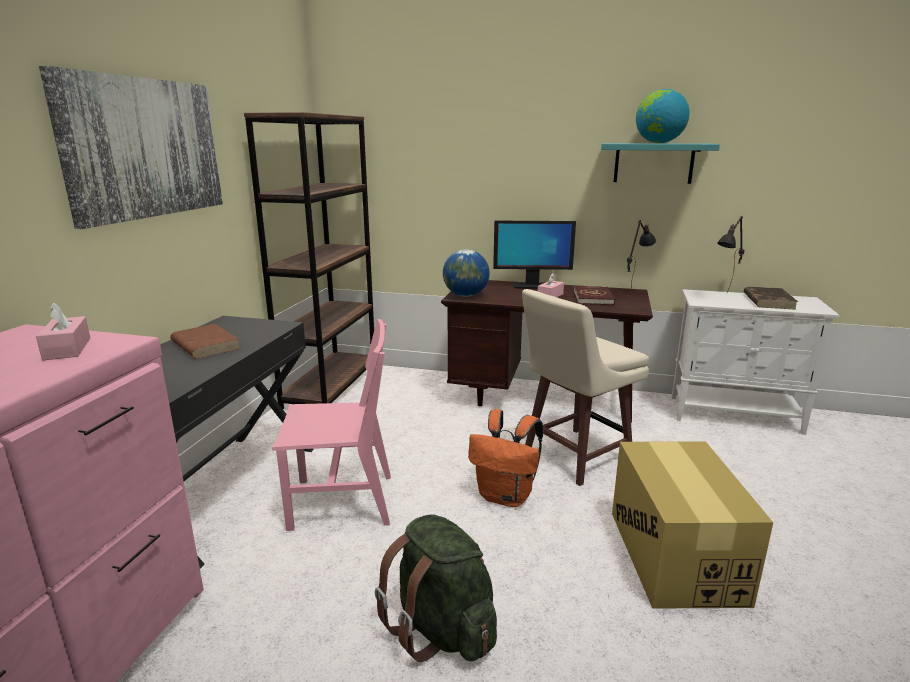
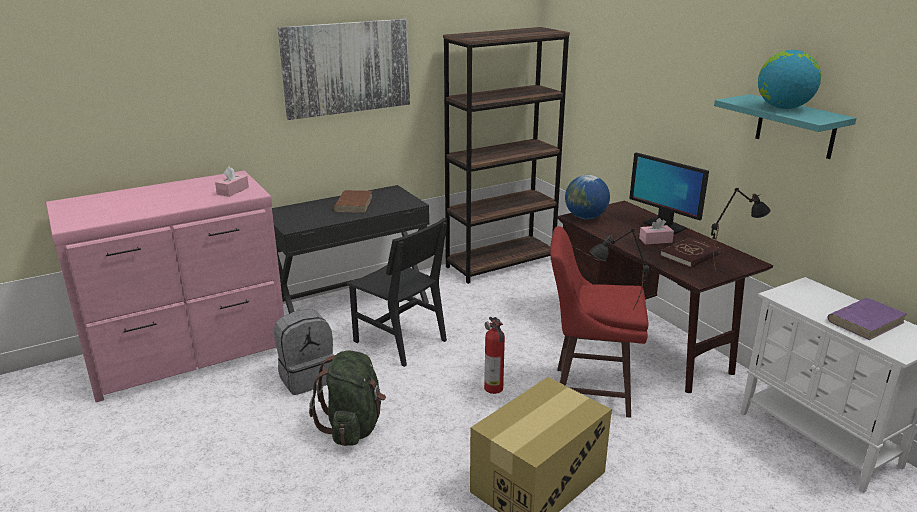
camera: 45 degrees right, 5 degrees up
pink chair [272,319,391,531] -> black chair [347,218,447,367]
orange backpack [468,409,543,507] -> fire extinguisher [484,317,505,394]
beige stool [522,289,649,486] -> red stool [550,226,649,418]
black table lamp [717,216,745,293] -> black table lamp moved to [590,228,649,309]
brown book [744,287,798,310] -> purple book [828,298,907,340]
none -> grey backpack [274,309,334,395]

